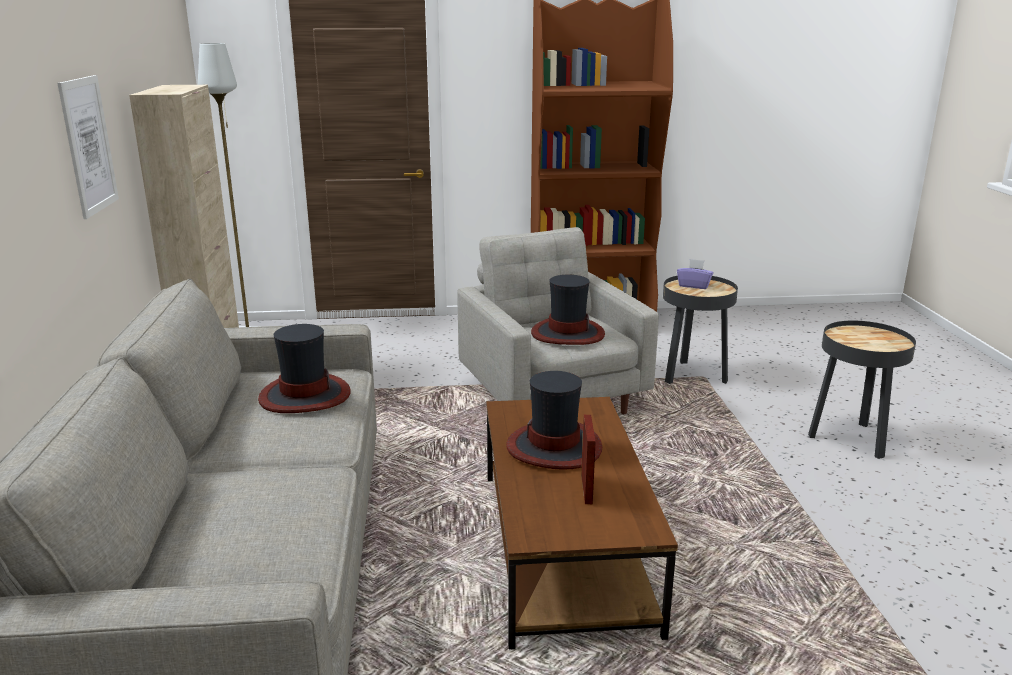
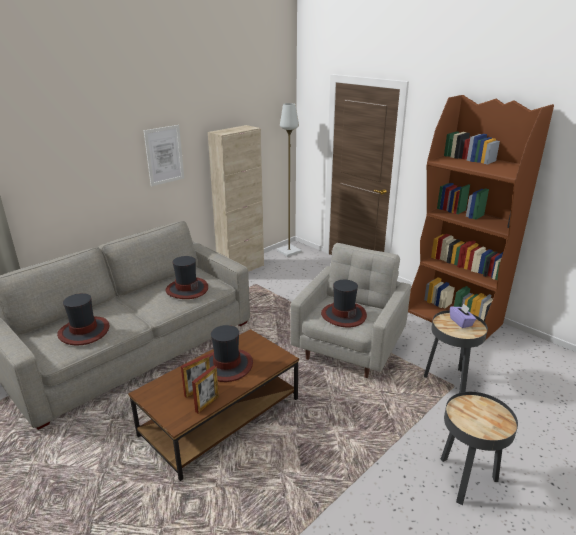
camera: 50 degrees right, 5 degrees up
none -> hat [57,293,109,346]
none -> picture frame [192,365,219,414]

